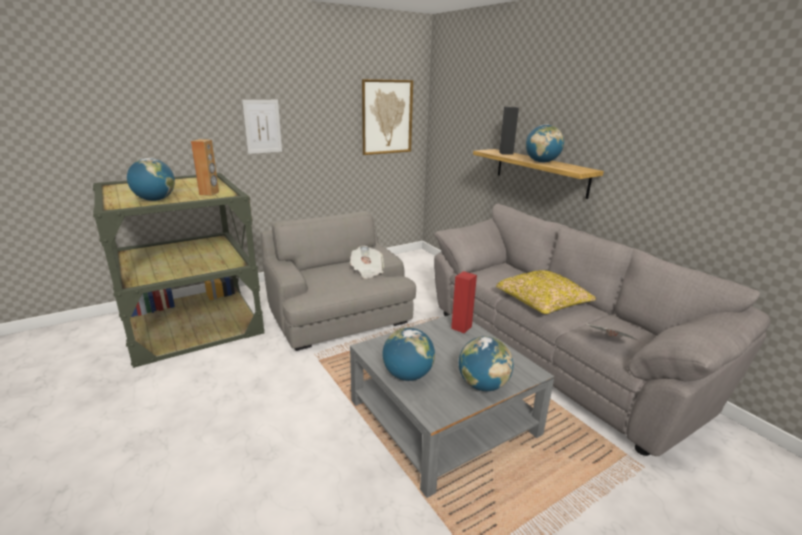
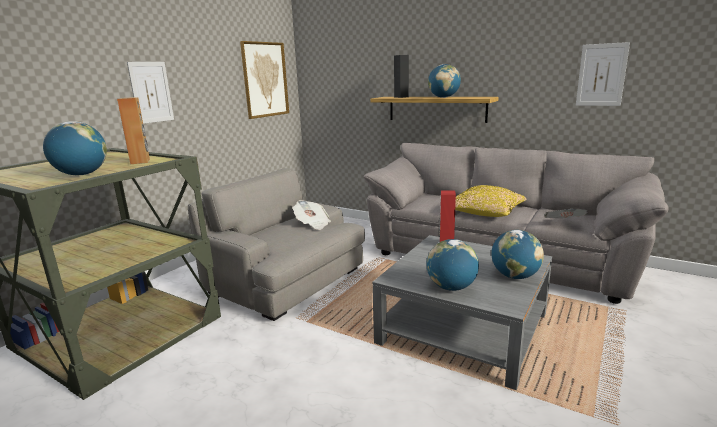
camera: 25 degrees left, 5 degrees down
none -> picture [576,42,630,106]

